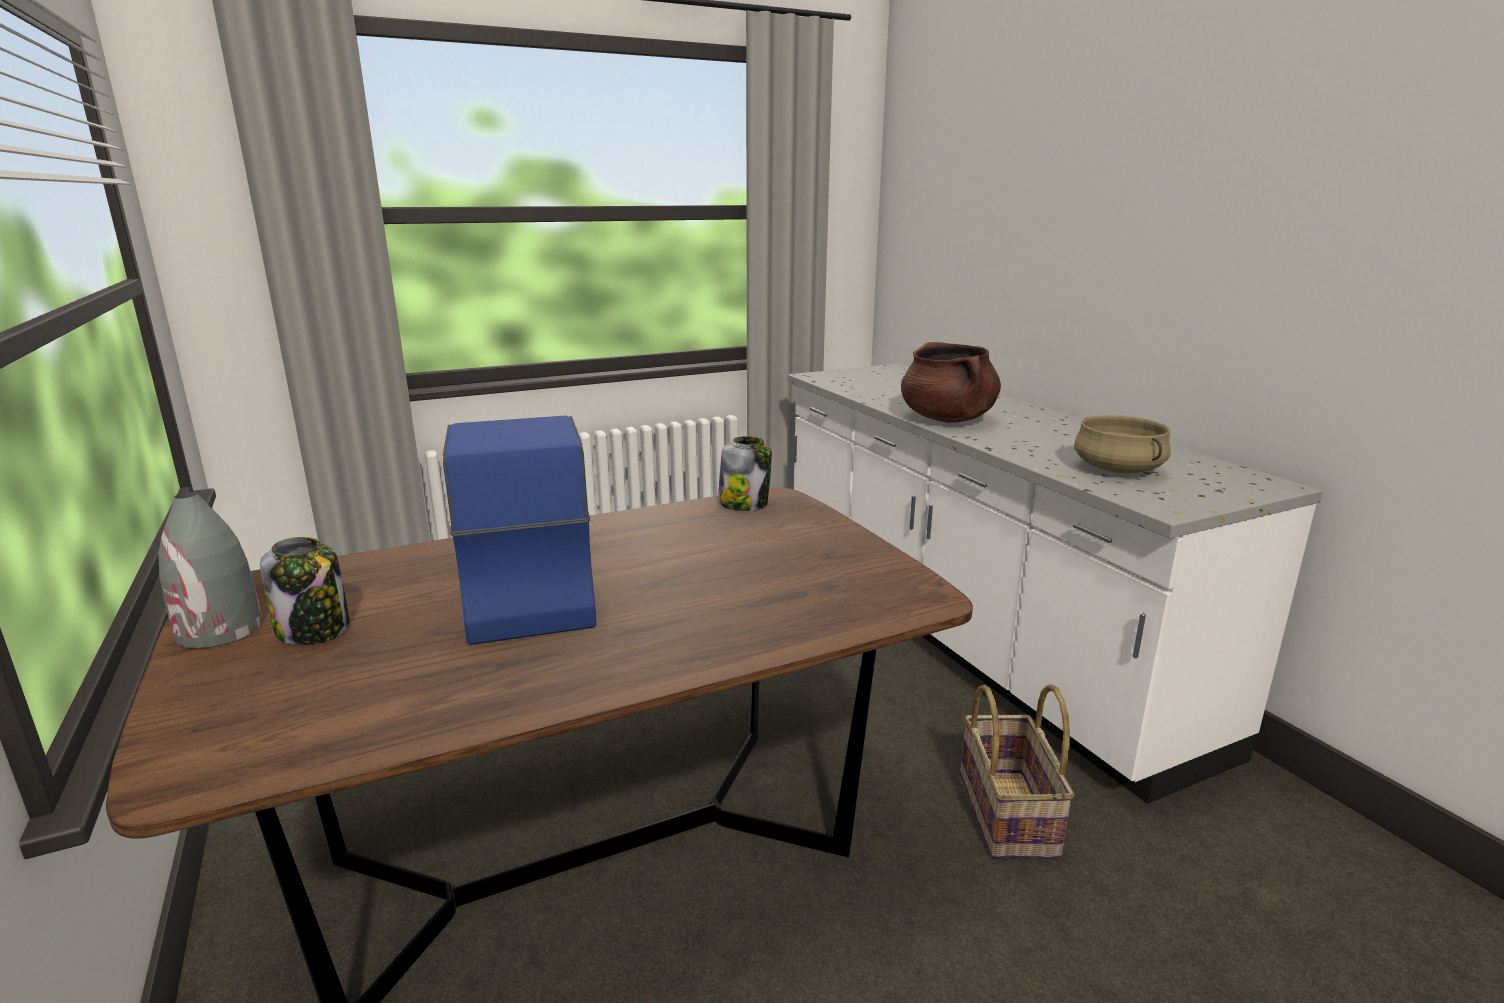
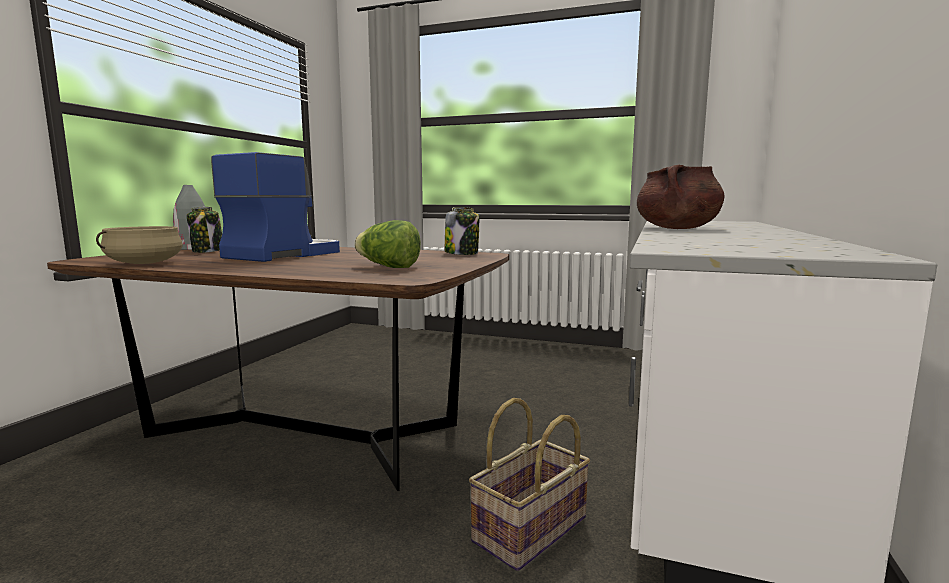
camera: 45 degrees right, 10 degrees down
beige cooking pot [1074,415,1171,473] -> beige cooking pot moved to [96,226,183,264]
none -> lettuce [354,220,421,268]

